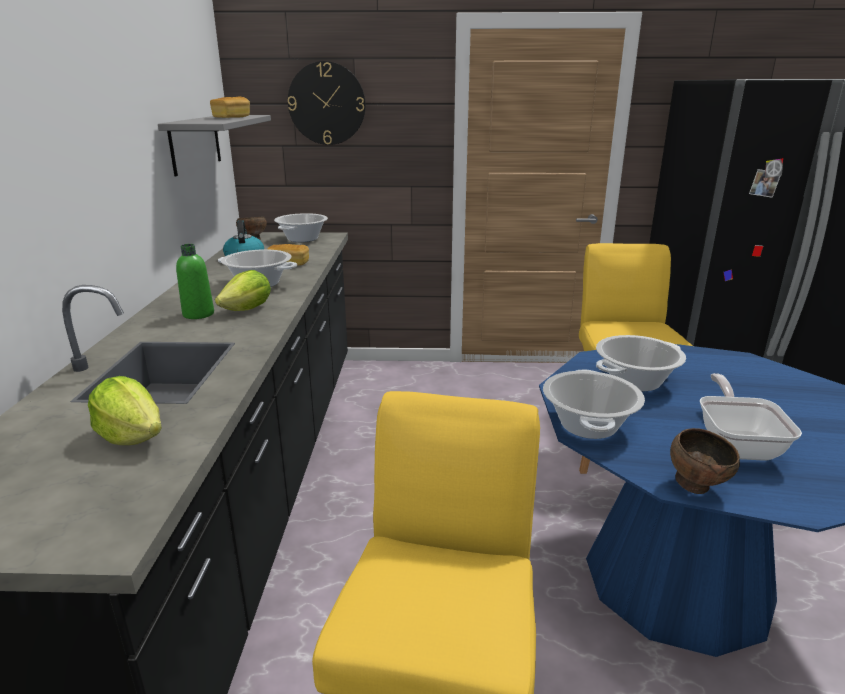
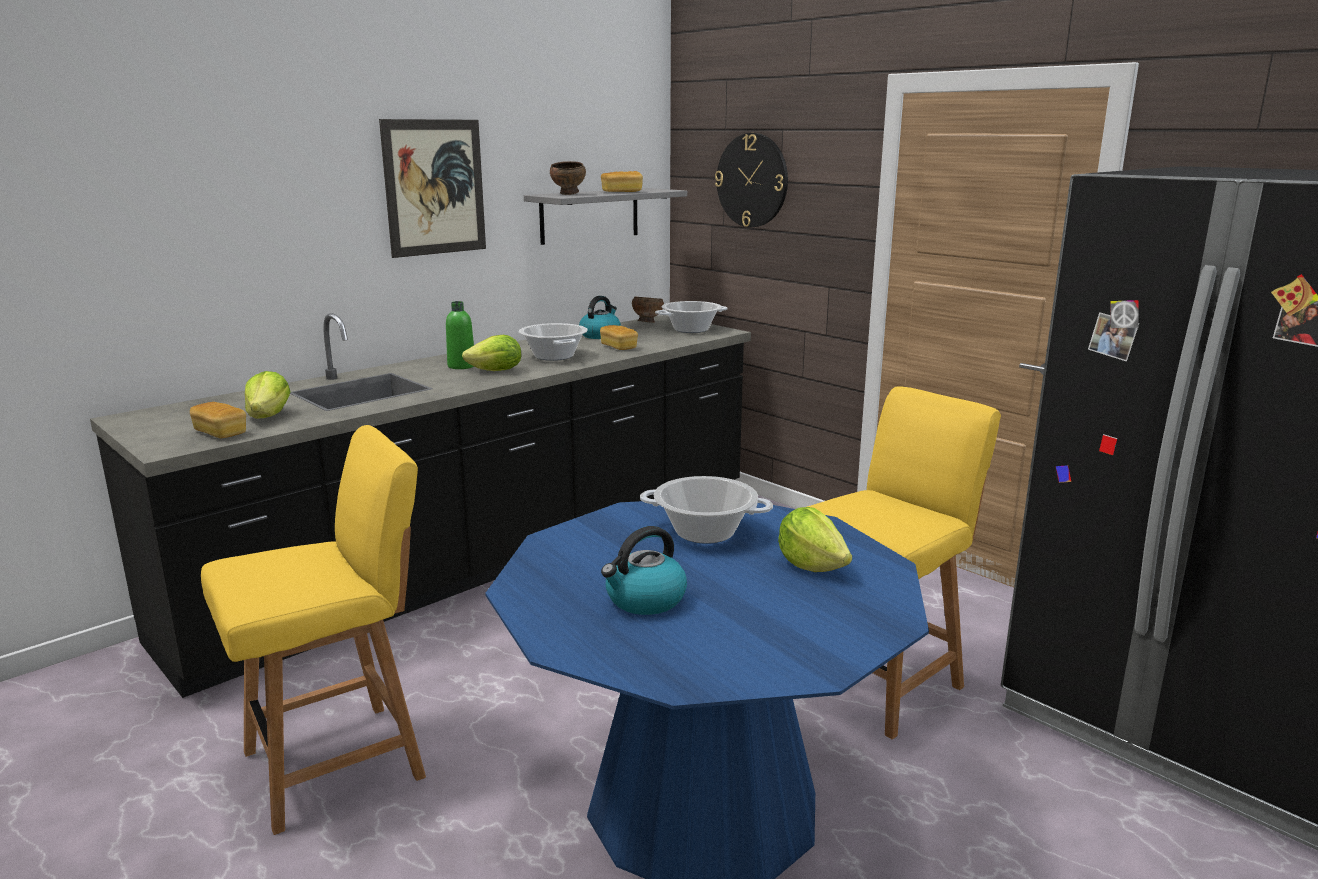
camera: 45 degrees right, 5 degrees down
cooking pot [543,370,645,439] -> none
brown bowl [670,428,740,494] -> brown bowl moved to [550,161,586,195]
frying pan [700,373,802,461] -> kettle [601,526,687,615]
none -> bread [190,402,246,438]
none -> picture [379,119,486,258]
none -> lettuce [778,507,852,572]

